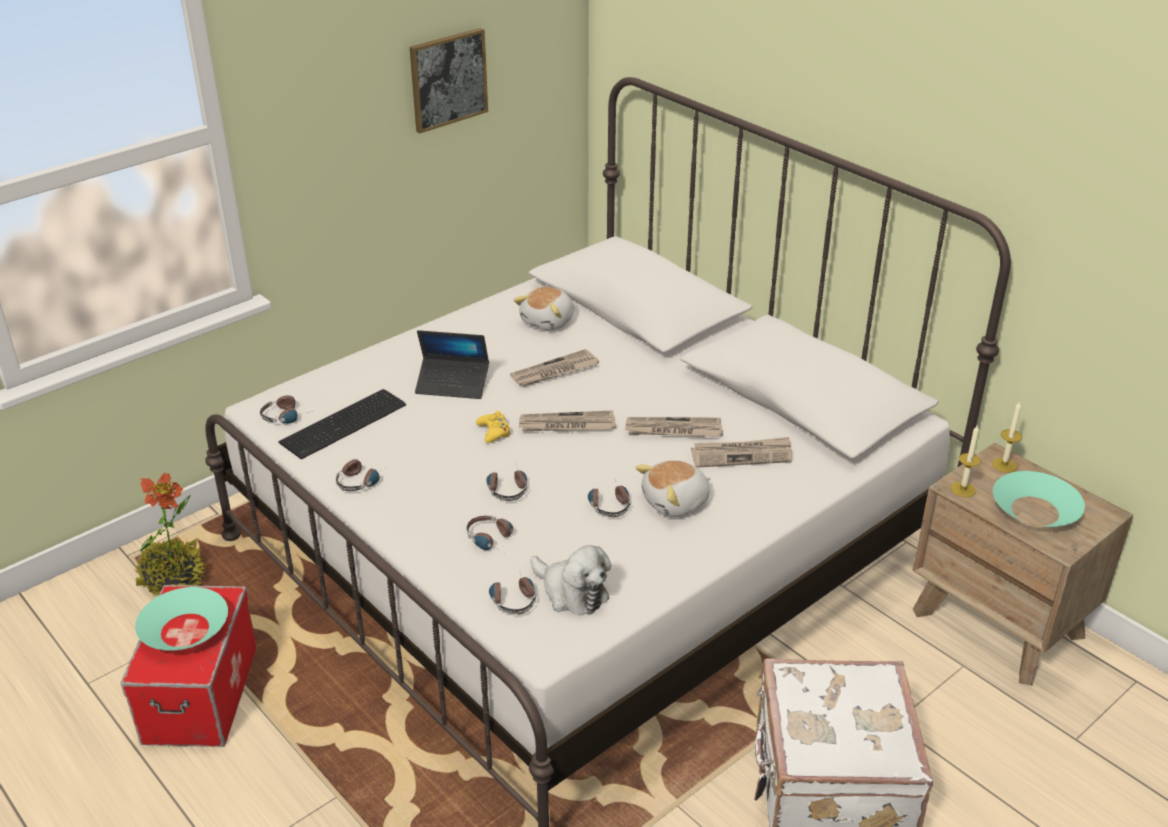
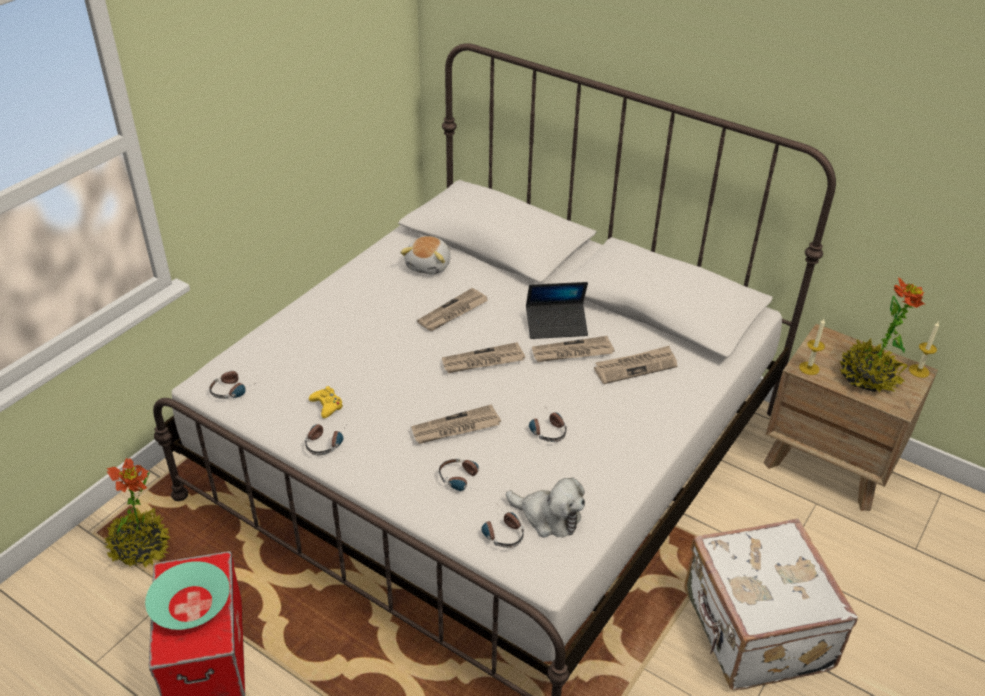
camera: 15 degrees left, 5 degrees up
keyboard [278,389,406,460] -> none
picture [410,28,488,133] -> none
laptop [415,330,489,399] -> laptop moved to [526,282,588,339]
yellow game controller [476,411,511,443] -> yellow game controller moved to [309,386,343,418]
headphones [486,464,527,501] -> newspaper [411,404,501,444]
plush toy [635,460,711,517] -> none
candle [992,401,1022,473] -> candle moved to [909,322,939,378]
turquoise bowl [993,471,1085,527] -> potted plant [839,277,925,392]

